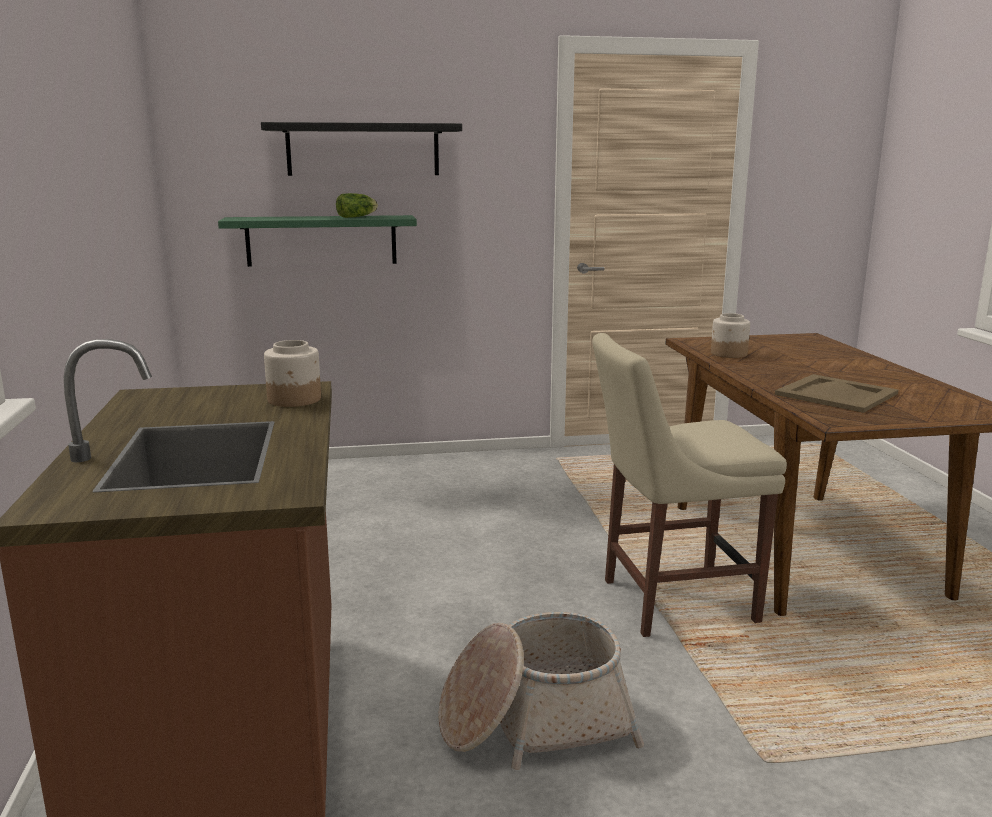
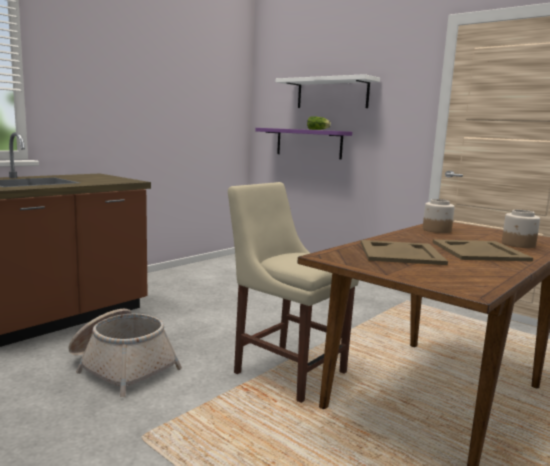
camera: 50 degrees right, 5 degrees down
green shelf [218,215,417,267] -> purple shelf [255,128,352,159]
black shelf [261,122,462,176] -> white shelf [276,74,380,108]
jar [264,340,321,407] -> jar moved to [502,210,540,248]
none -> beige tray [433,239,533,261]

